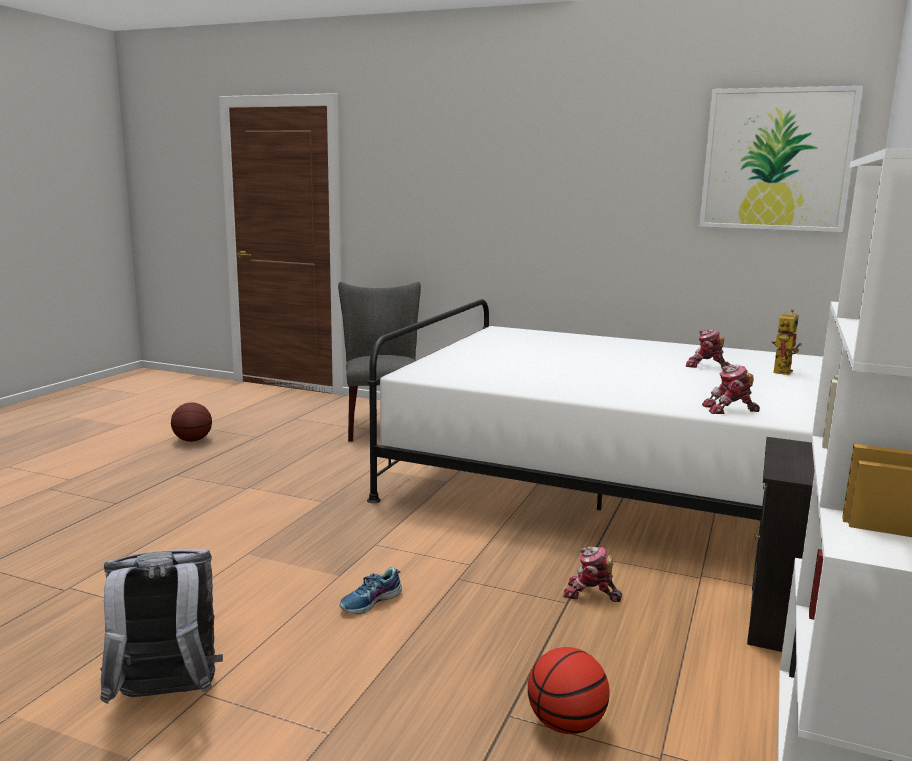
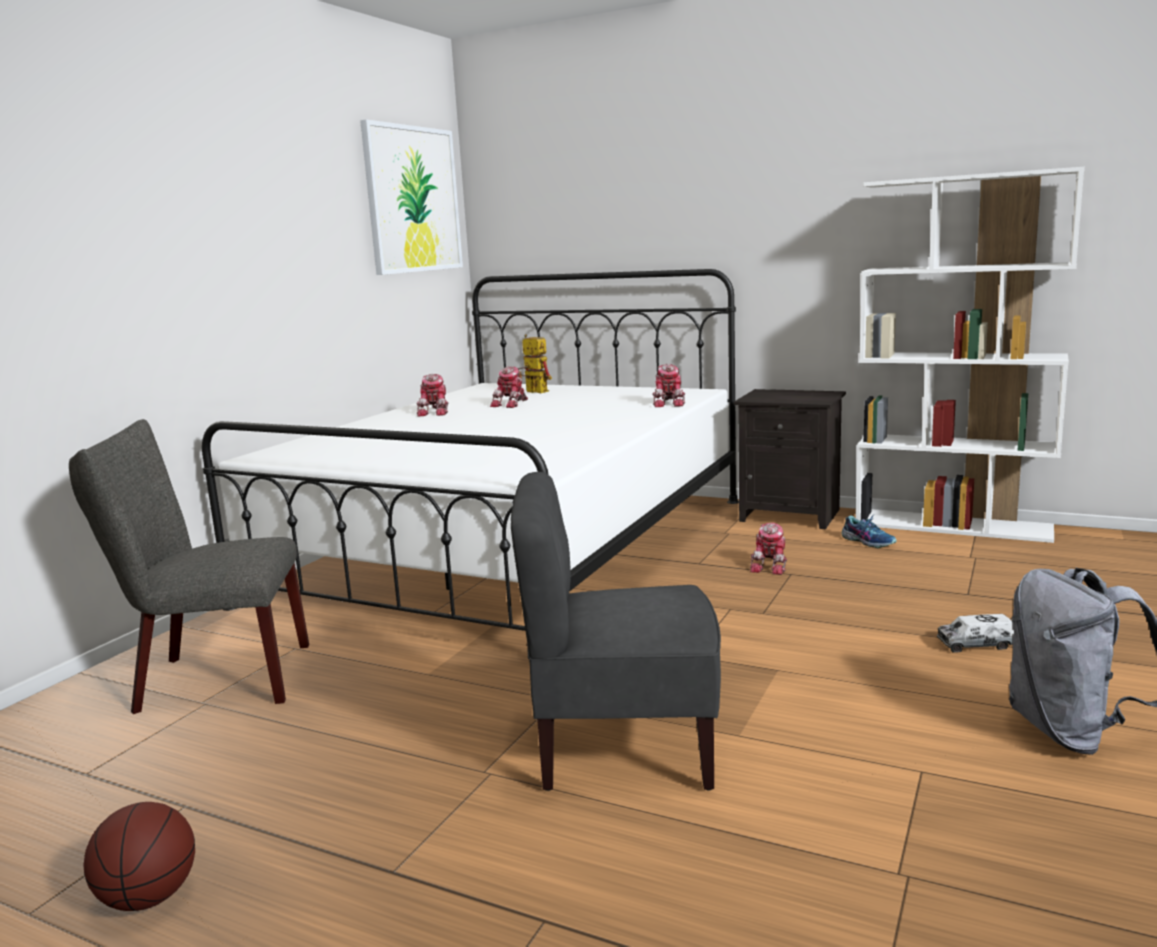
camera: 85 degrees left, 0 degrees up
shoe [339,567,402,614] -> shoe moved to [842,516,897,548]
basketball [528,647,610,734] -> none
none -> toy robot [417,374,448,416]
none -> grey chair [511,472,721,791]
none -> toy truck [937,614,1014,653]

